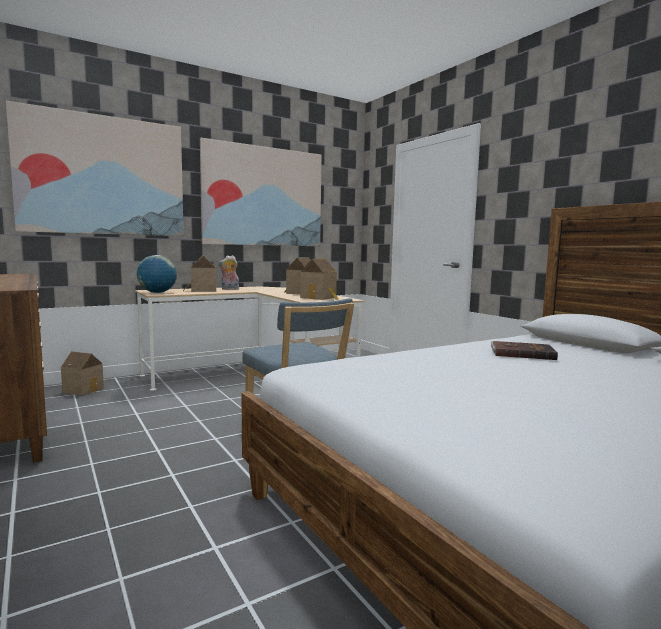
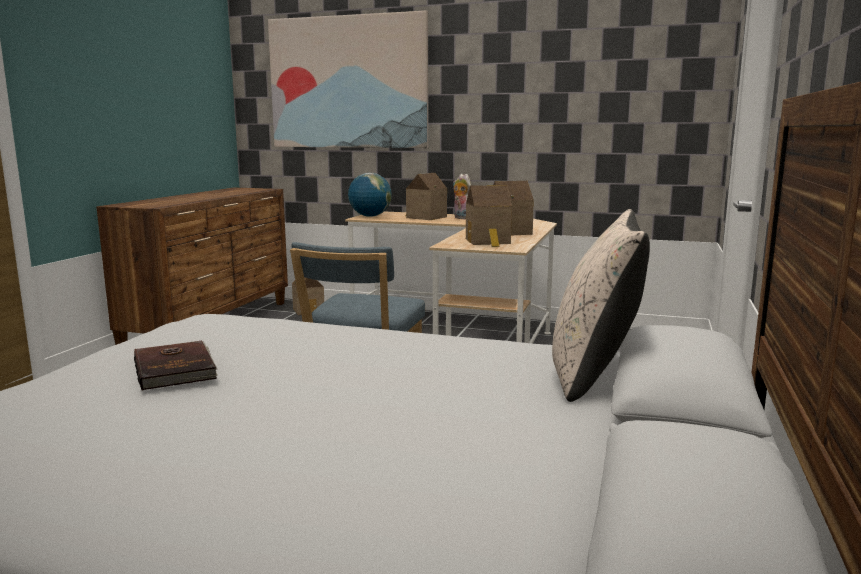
camera: 50 degrees right, 5 degrees up
picture [200,138,322,246] -> none
brown book [491,341,558,360] -> brown book moved to [134,341,217,391]
none -> beige pillow [552,209,650,402]

